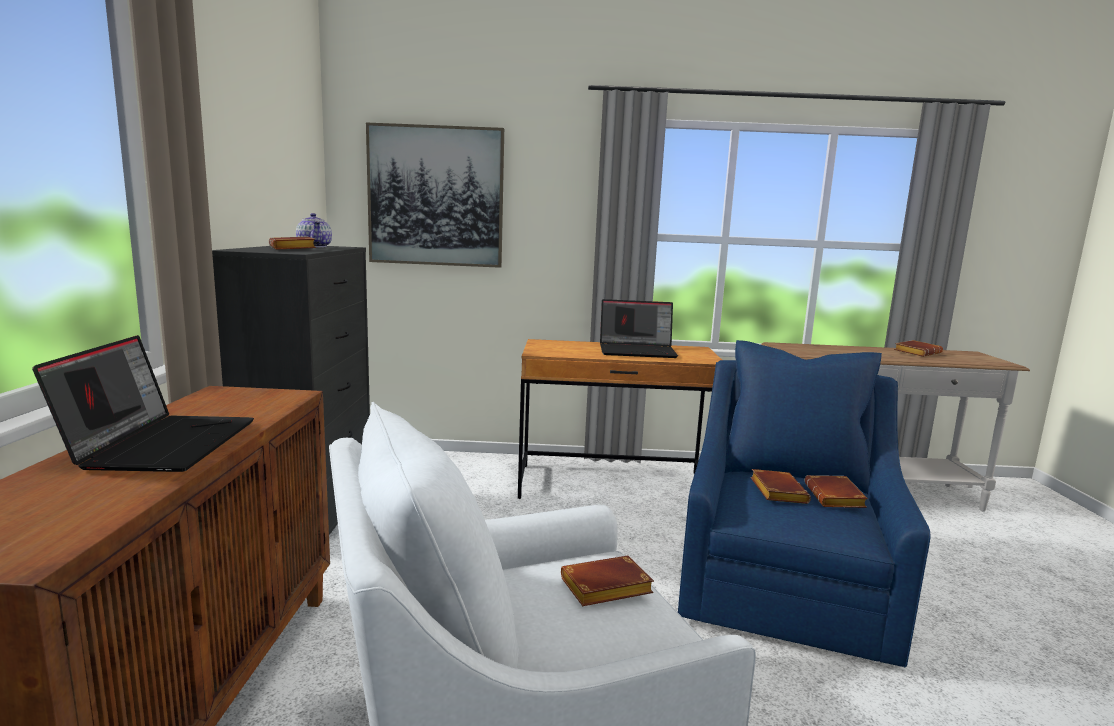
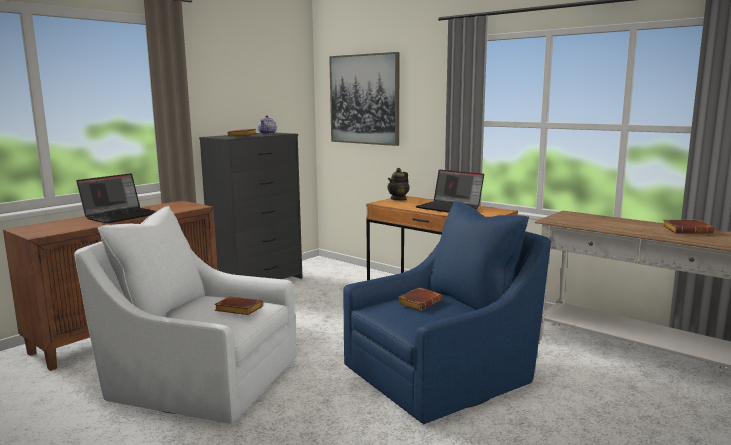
camera: 40 degrees right, 0 degrees up
brown book [805,475,868,508] -> none
none -> teapot [387,168,409,201]

